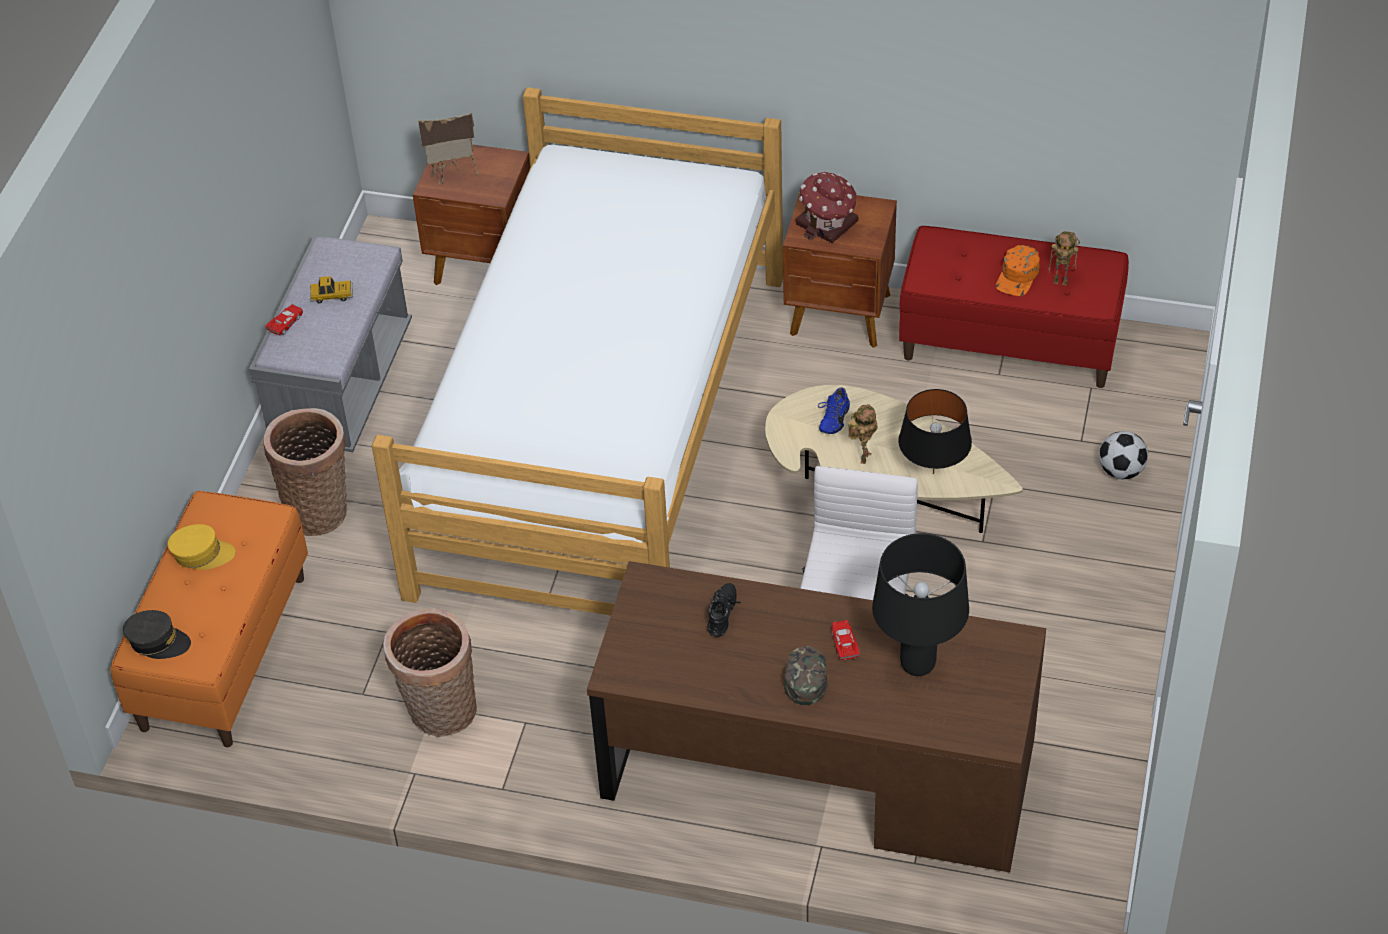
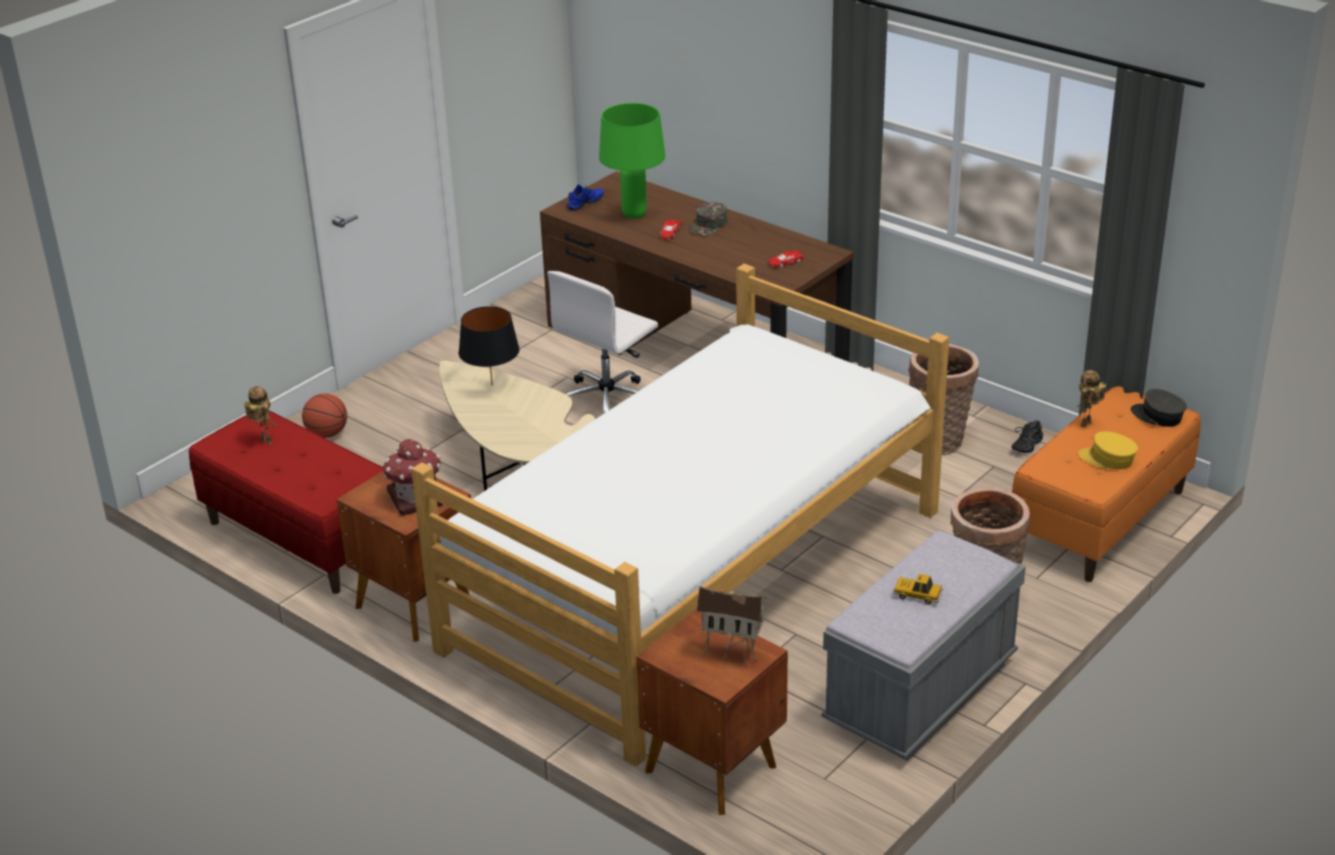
camera: 155 degrees left, 15 degrees down
red toy car [265,304,303,335] -> red toy car moved to [768,250,804,268]
black shoe [707,583,741,637] -> black shoe moved to [1012,420,1043,453]
blue shoe [818,387,850,434] -> blue shoe moved to [566,185,604,211]
toy robot [848,404,878,464] -> toy robot moved to [1077,370,1106,428]
black table lamp [872,533,969,676] -> green table lamp [599,103,665,219]
orange cap [996,245,1040,296] -> none
football [1099,431,1148,479] -> basketball [302,393,347,438]

